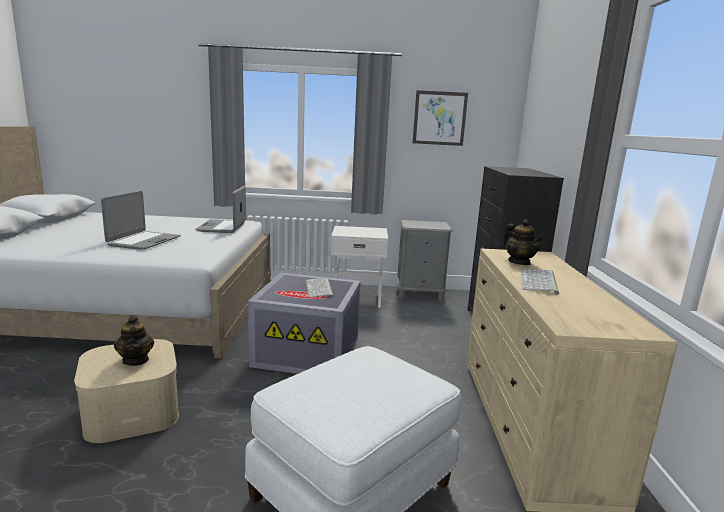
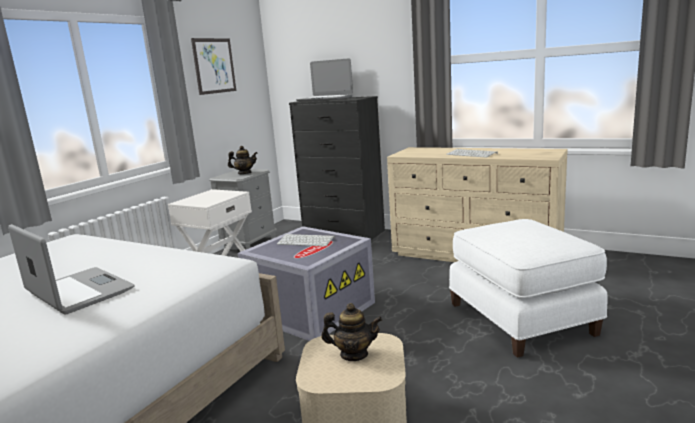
camera: 60 degrees left, 0 degrees up
laptop [195,186,246,233] -> laptop moved to [296,58,353,101]
teapot [502,219,545,265] -> teapot moved to [228,146,258,174]

